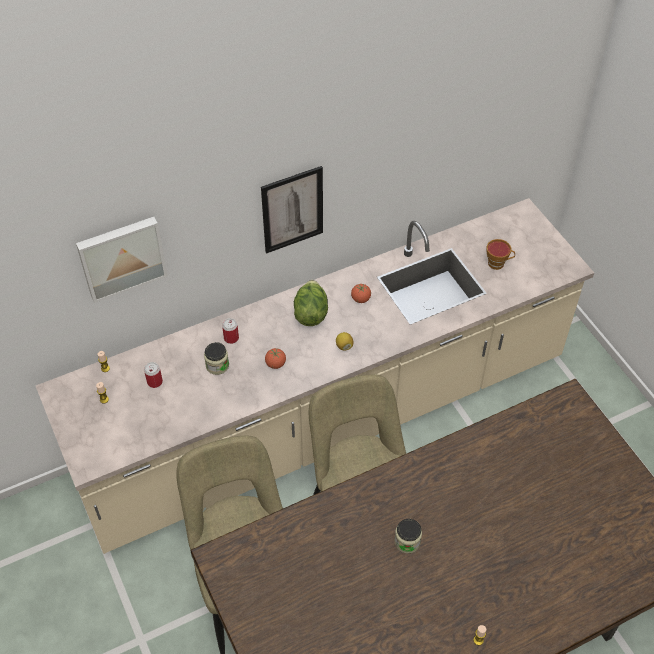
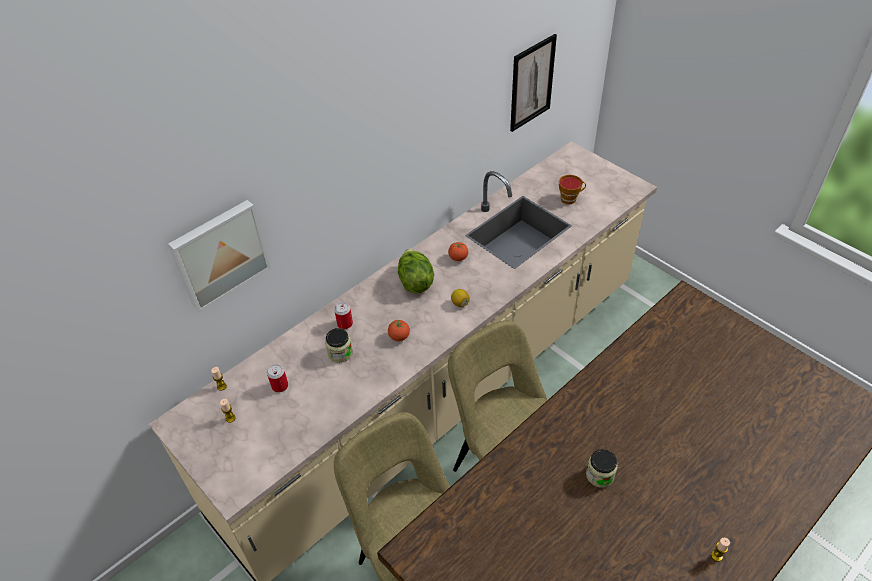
camera: 15 degrees left, 5 degrees down
picture [261,166,323,253] -> picture moved to [510,34,557,132]

